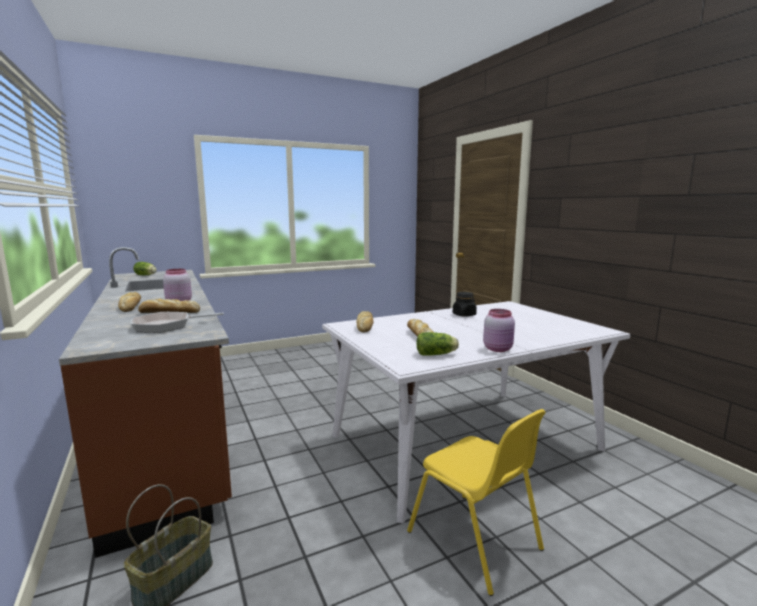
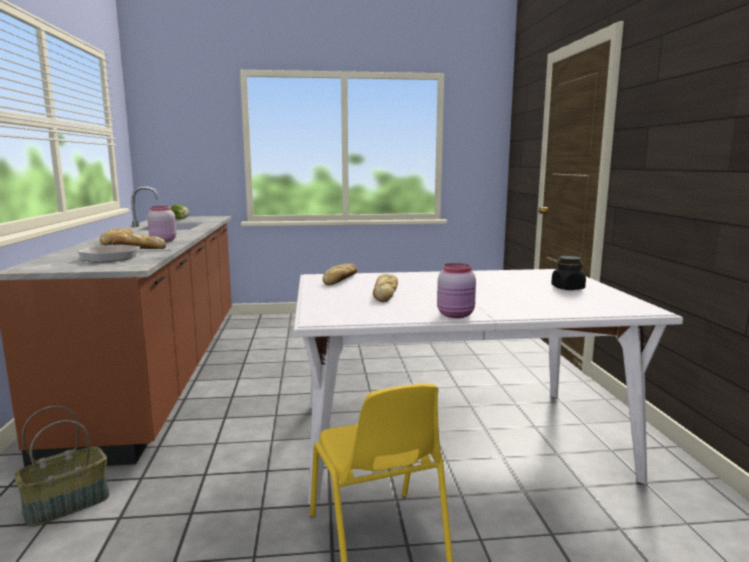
camera: 20 degrees right, 0 degrees up
lettuce [417,332,459,356] -> none
black jar [453,292,477,317] -> black jar moved to [551,256,586,290]

